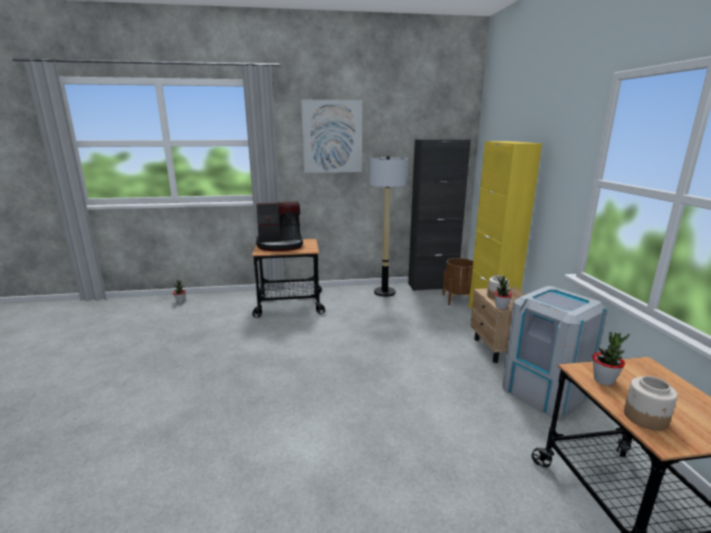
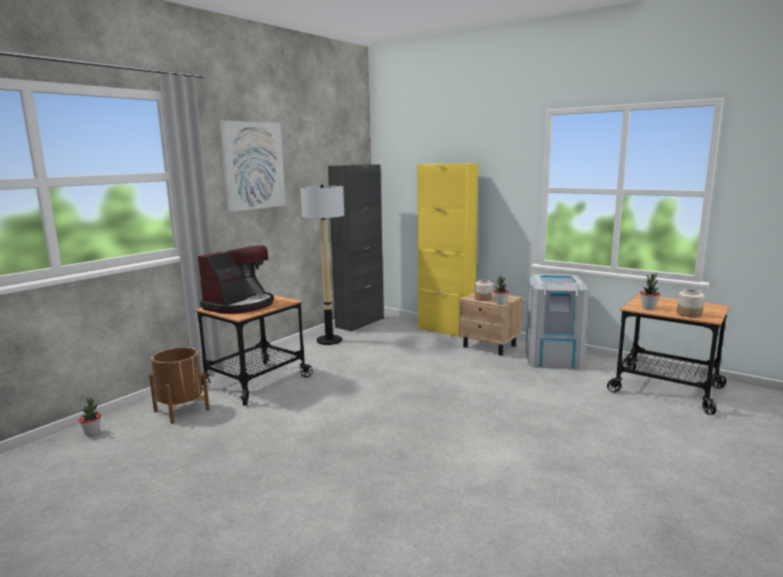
camera: 45 degrees left, 5 degrees down
brown planter [442,258,473,305] -> brown planter moved to [149,347,210,424]

